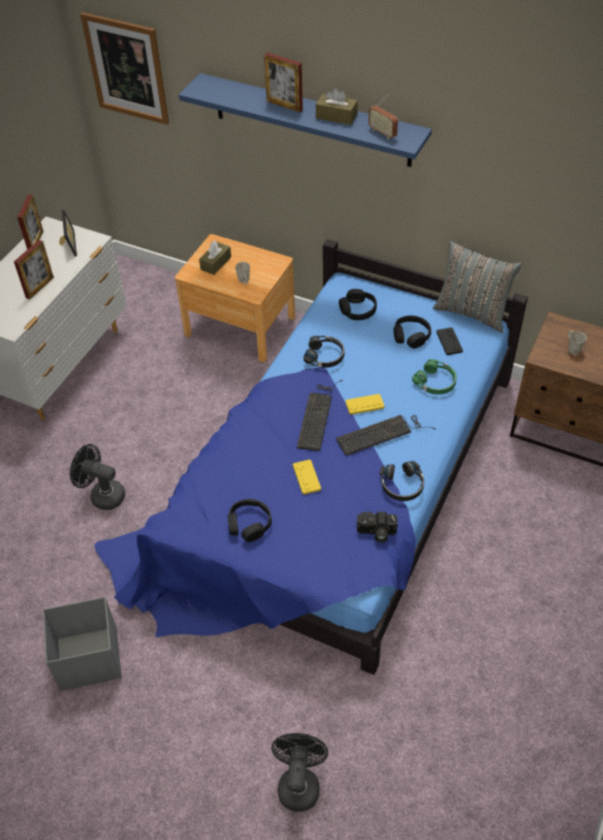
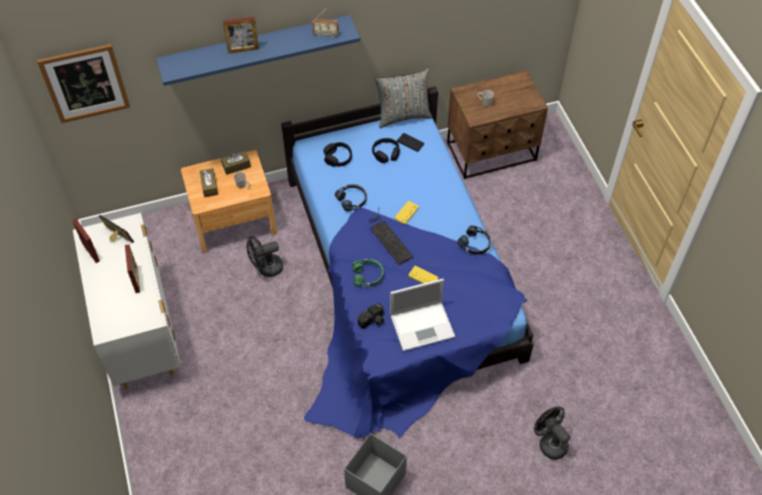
camera: 45 degrees left, 5 degrees up
black fan [70,444,125,510] -> black fan moved to [246,236,283,277]
black headphones [227,499,272,542] -> laptop [390,279,455,351]
brown tissue box [316,88,358,125] -> brown tissue box moved to [221,151,251,175]
keyboard [336,415,436,456] -> none
camera [357,512,398,542] -> camera moved to [358,303,384,329]
green headphones [412,359,457,395] -> green headphones moved to [352,259,384,287]

